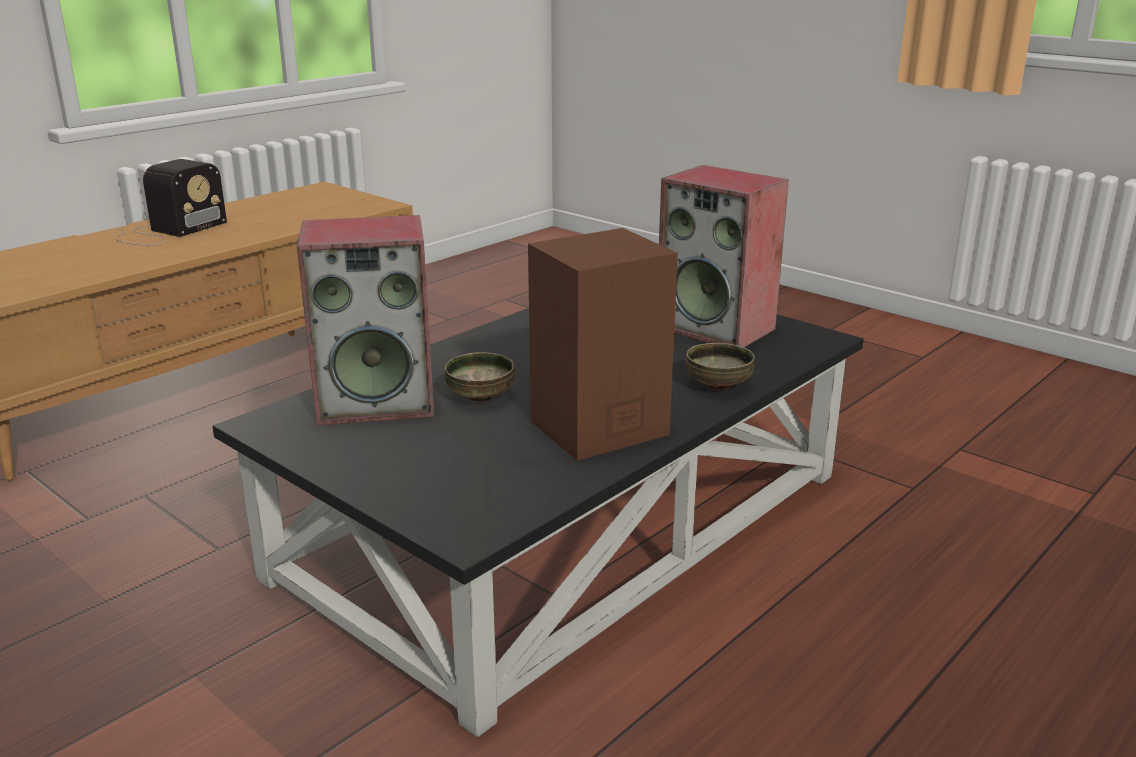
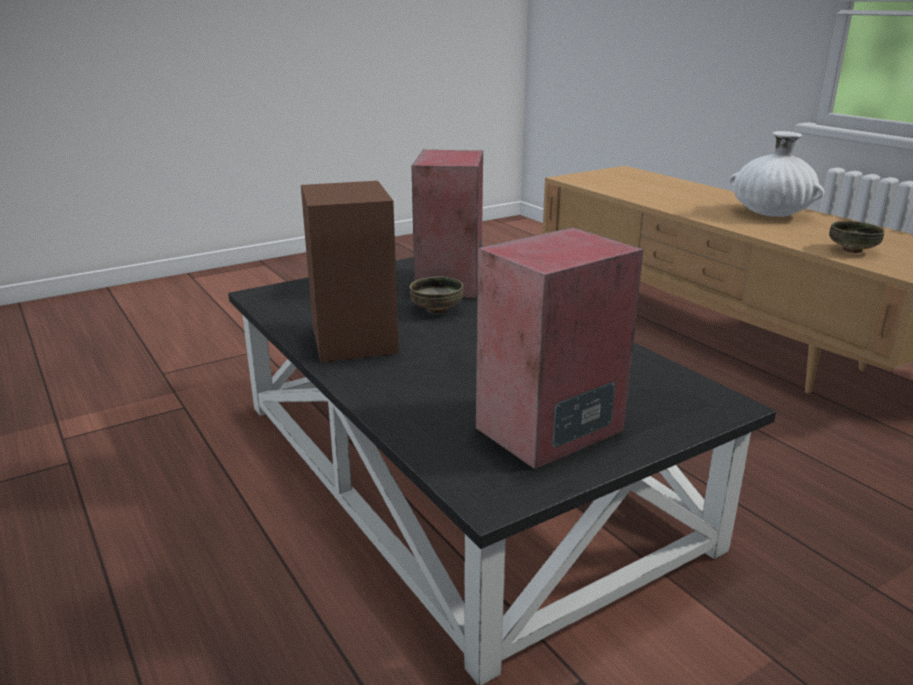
camera: 105 degrees right, 0 degrees up
radio [115,159,227,245] -> white vase [730,131,824,217]
bowl [686,343,755,390] -> bowl moved to [829,221,885,253]

